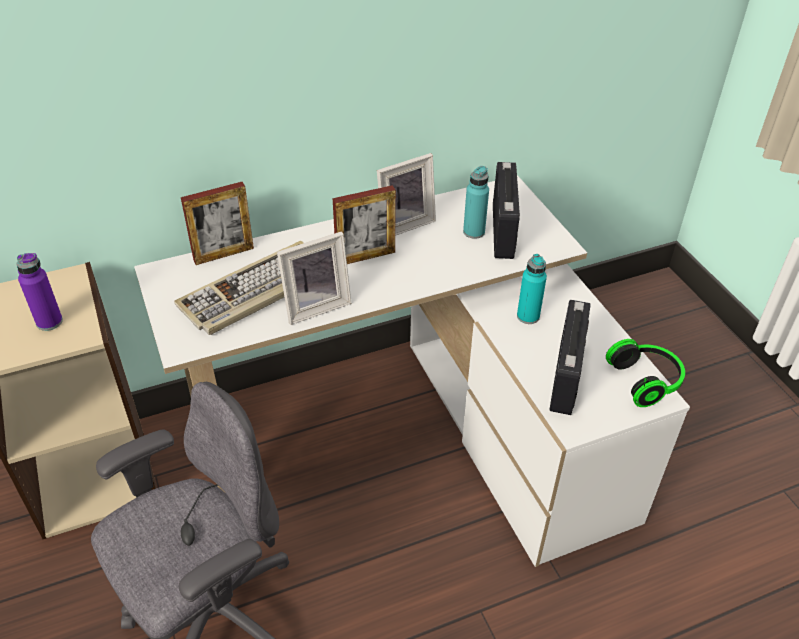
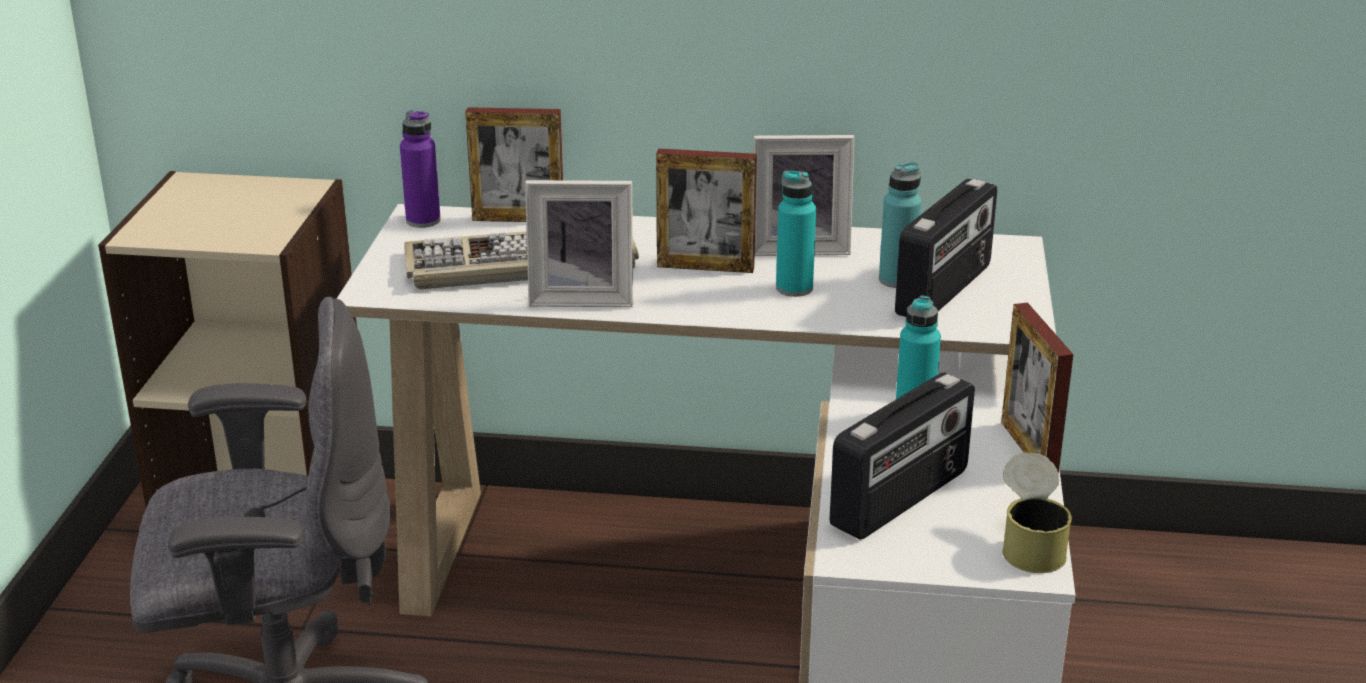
camera: 30 degrees right, 15 degrees down
purple bottle [17,253,63,331] -> purple bottle moved to [400,110,441,228]
headphones [606,339,685,407] -> can [1003,452,1072,573]
none -> turquoise bottle [776,171,816,297]
none -> picture frame [1001,303,1074,473]

